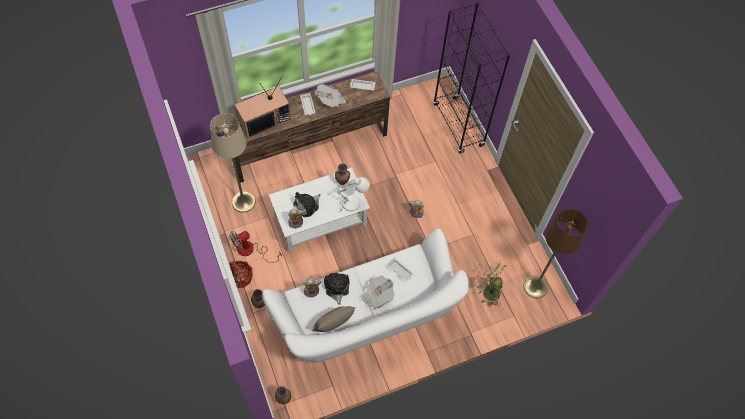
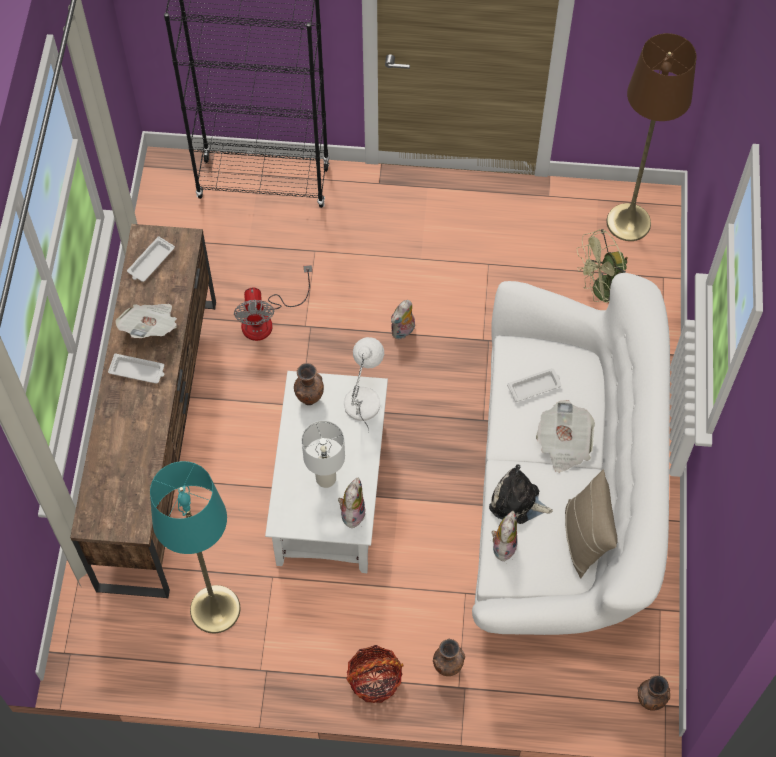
camera: 60 degrees left, 0 degrees up
beige floor lamp [210,113,256,212] -> turquoise floor lamp [150,461,240,633]
fan [230,231,282,263] -> fan moved to [234,265,312,341]
television [235,77,291,138] -> none
plush toy [293,192,320,217] -> white table lamp [302,420,345,488]

